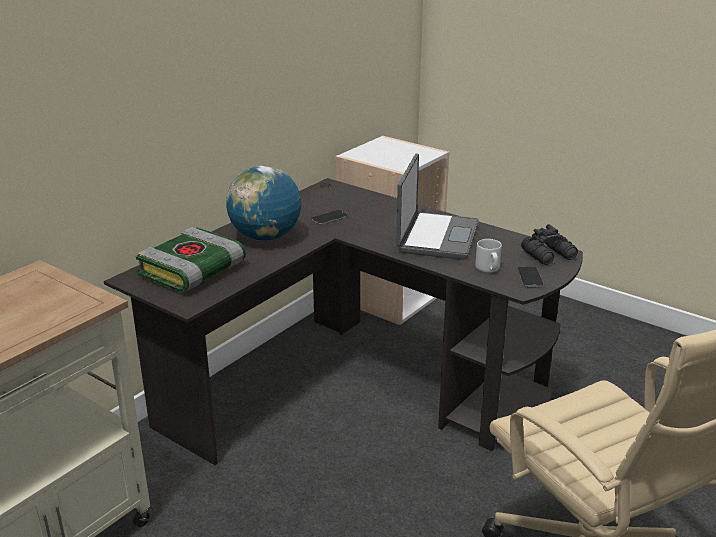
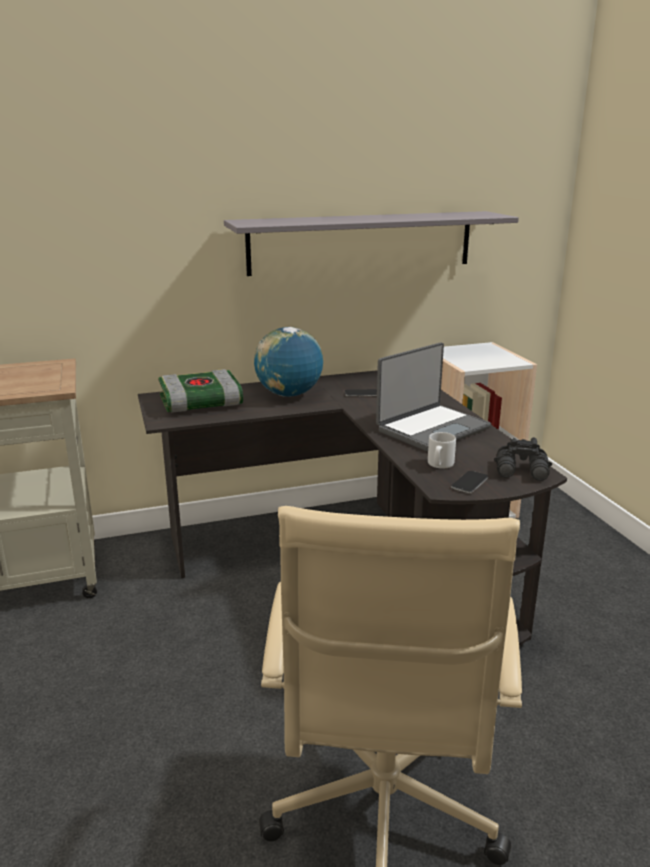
camera: 35 degrees right, 5 degrees down
none -> grey shelf [224,211,519,276]

